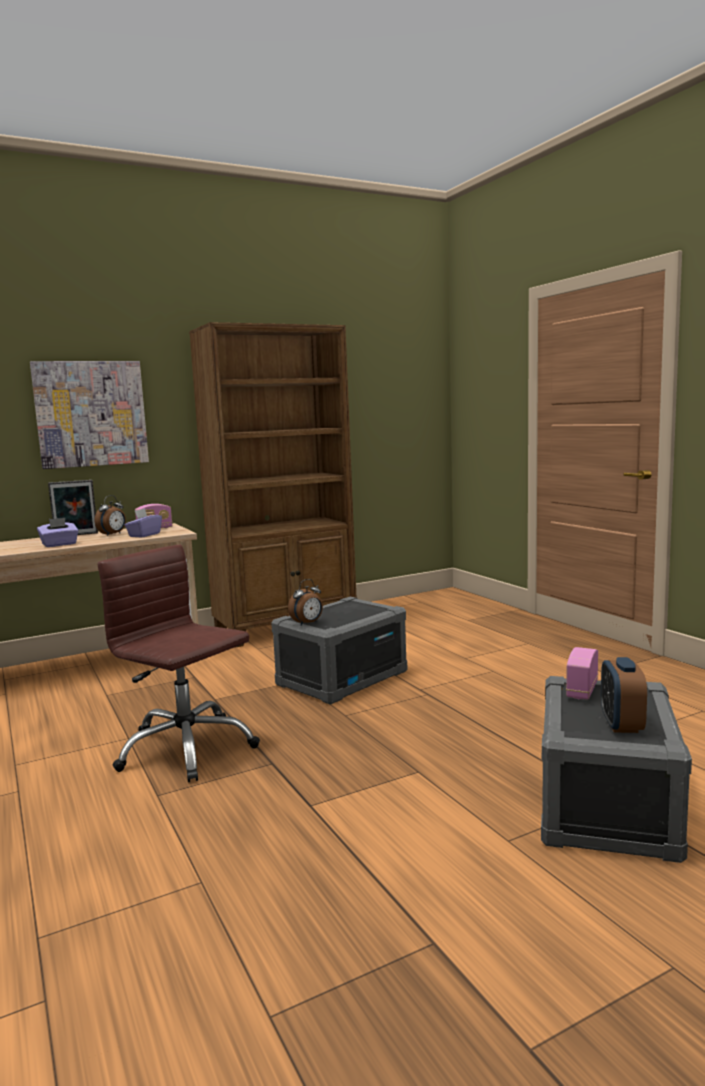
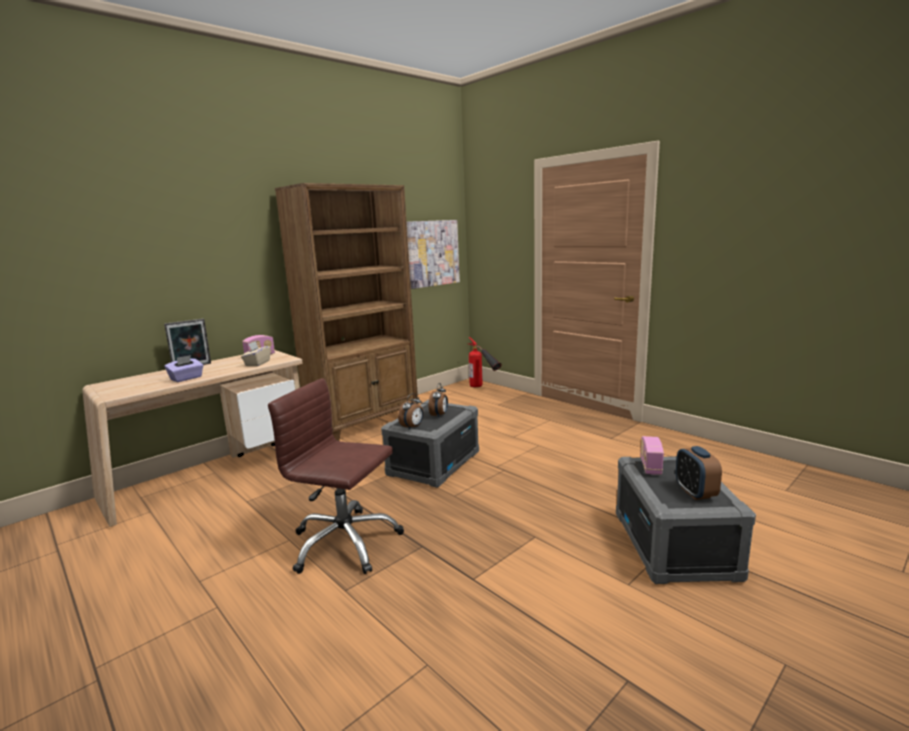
camera: 15 degrees left, 5 degrees up
picture [30,361,149,469] -> picture moved to [407,220,460,289]
alarm clock [95,495,126,536] -> alarm clock moved to [429,383,448,418]
purple tissue box [125,509,162,537] -> beige tissue box [241,341,271,366]
none -> fire extinguisher [468,337,501,387]

